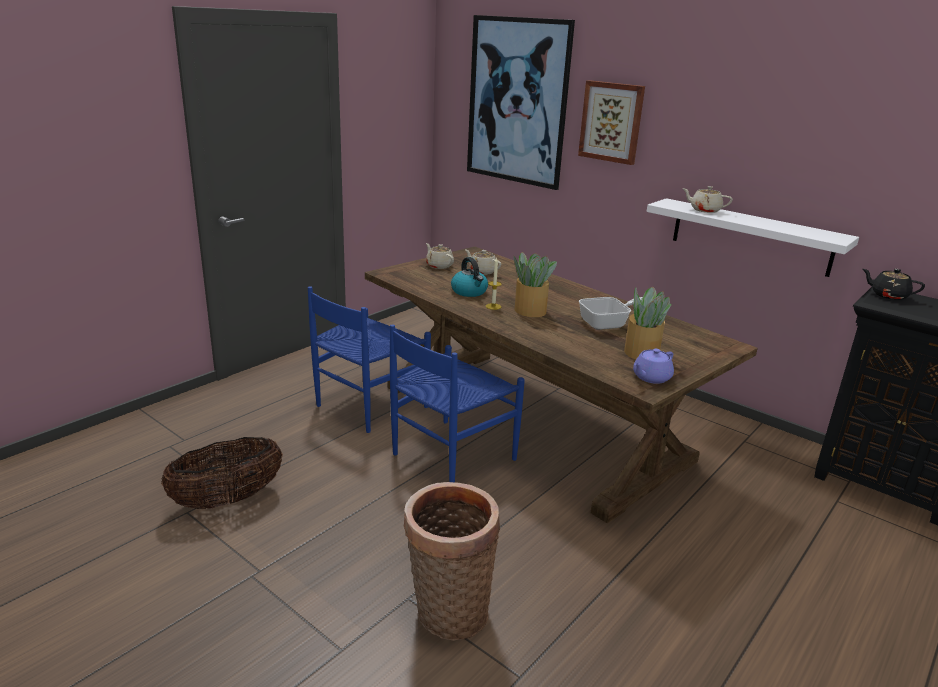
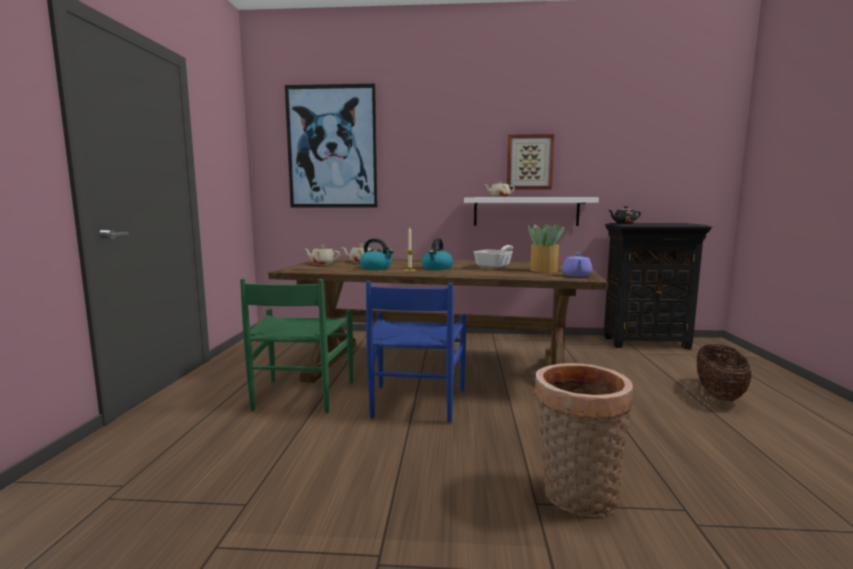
camera: 35 degrees left, 15 degrees down
basket [161,437,283,509] -> basket moved to [696,344,752,401]
blue chair [308,286,431,433] -> green chair [240,278,353,413]
potted plant [513,252,557,317] -> kettle [422,238,453,270]
picture [578,80,645,165] -> picture moved to [507,134,554,189]

